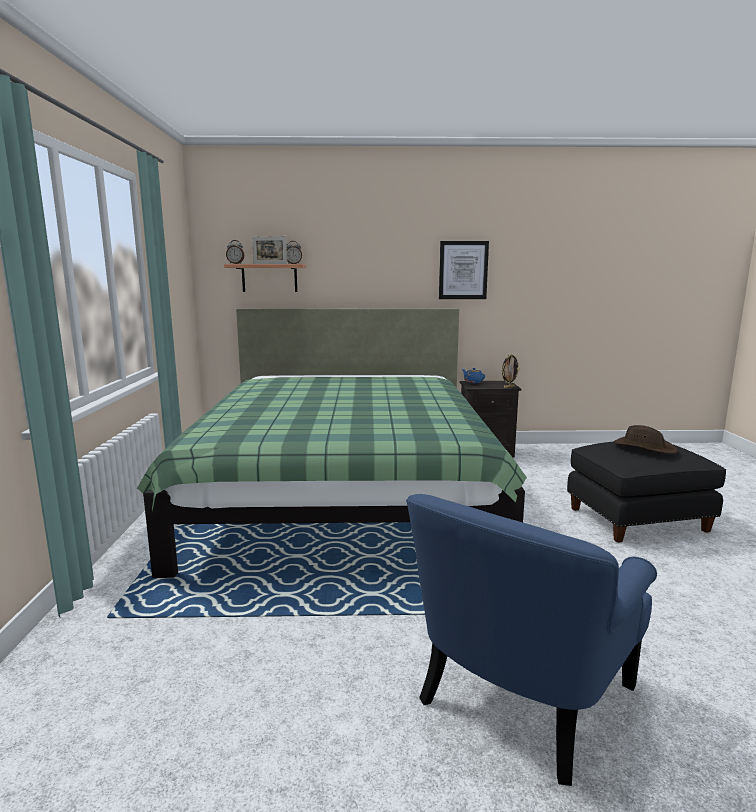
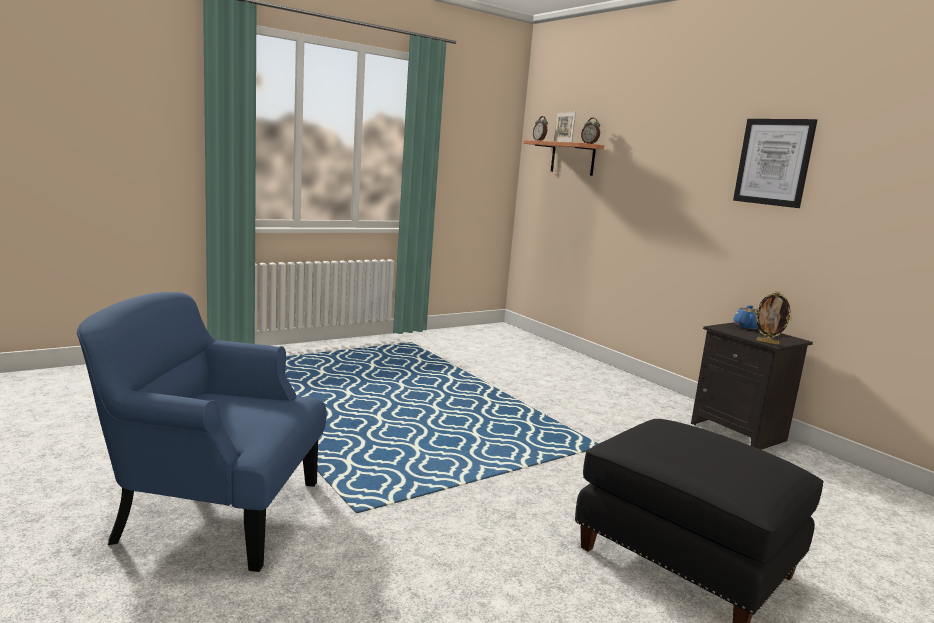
camera: 55 degrees right, 0 degrees up
green bed [137,308,527,578] -> none
brown hat [614,425,678,454] -> none

